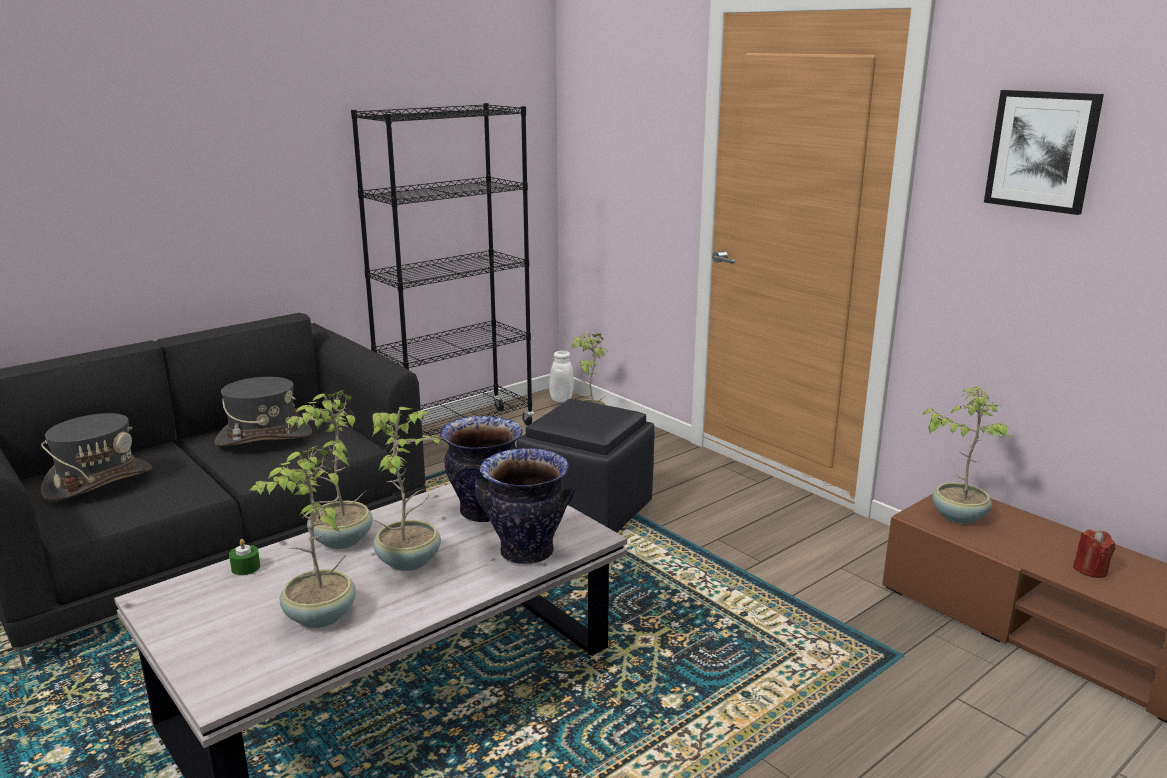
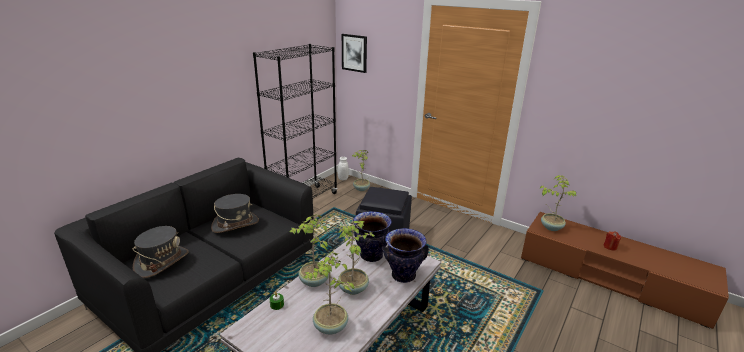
camera: 15 degrees left, 5 degrees up
picture [984,90,1104,215] -> picture moved to [342,34,367,73]

